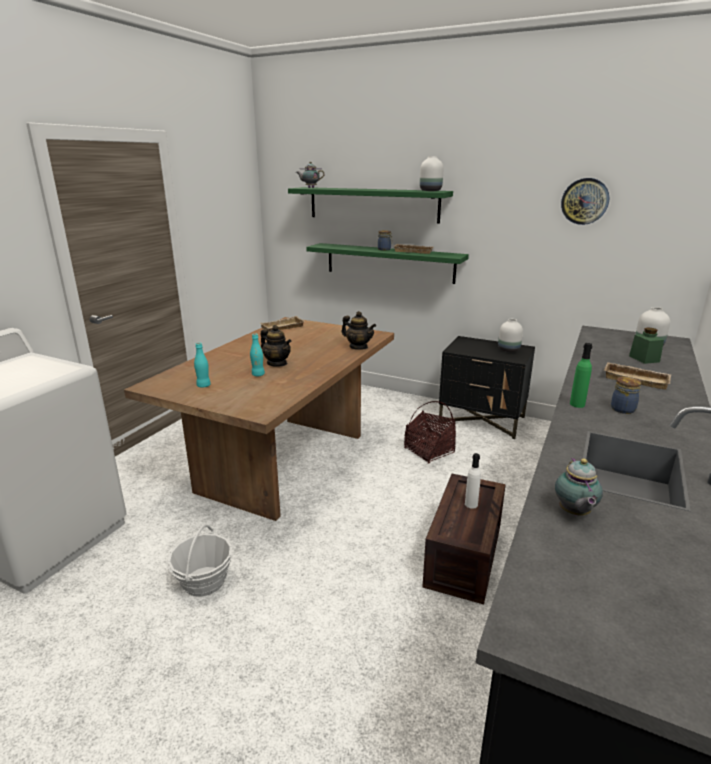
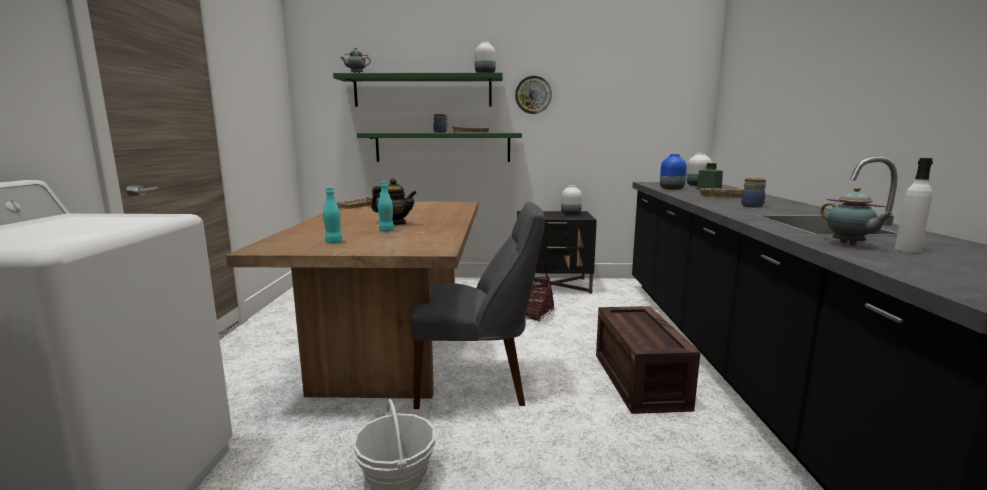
camera: 25 degrees left, 10 degrees down
teapot [341,311,376,350] -> none
white bottle [465,453,481,509] -> white bottle moved to [895,158,933,253]
wall clock [561,178,610,225] -> wall clock moved to [515,76,552,114]
green bottle [570,343,592,408] -> none
none -> grey chair [410,202,545,409]
none -> blue vase [660,154,687,190]

